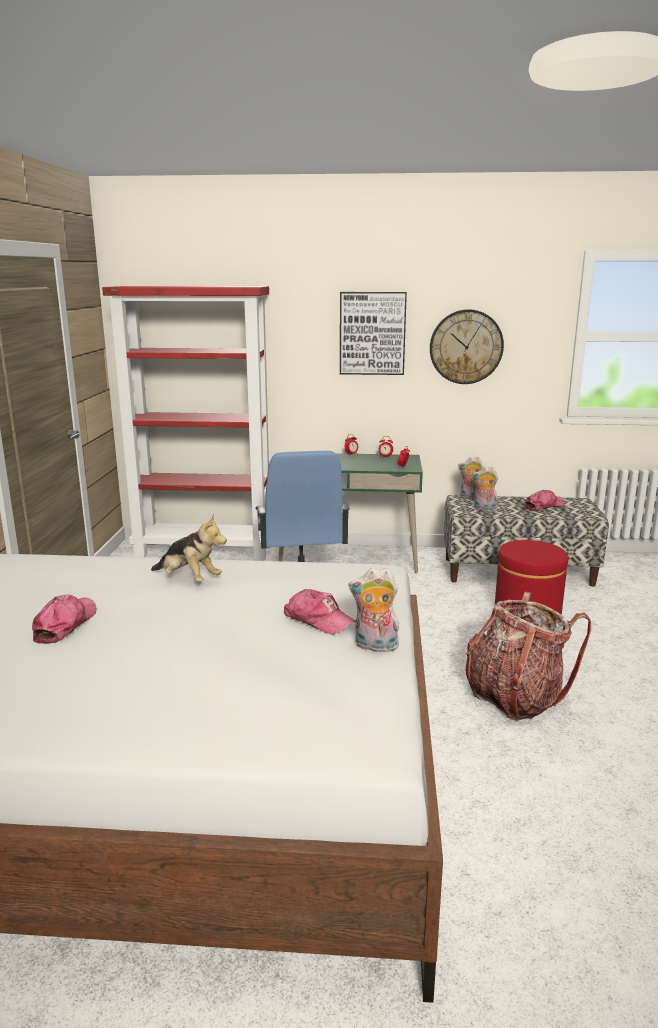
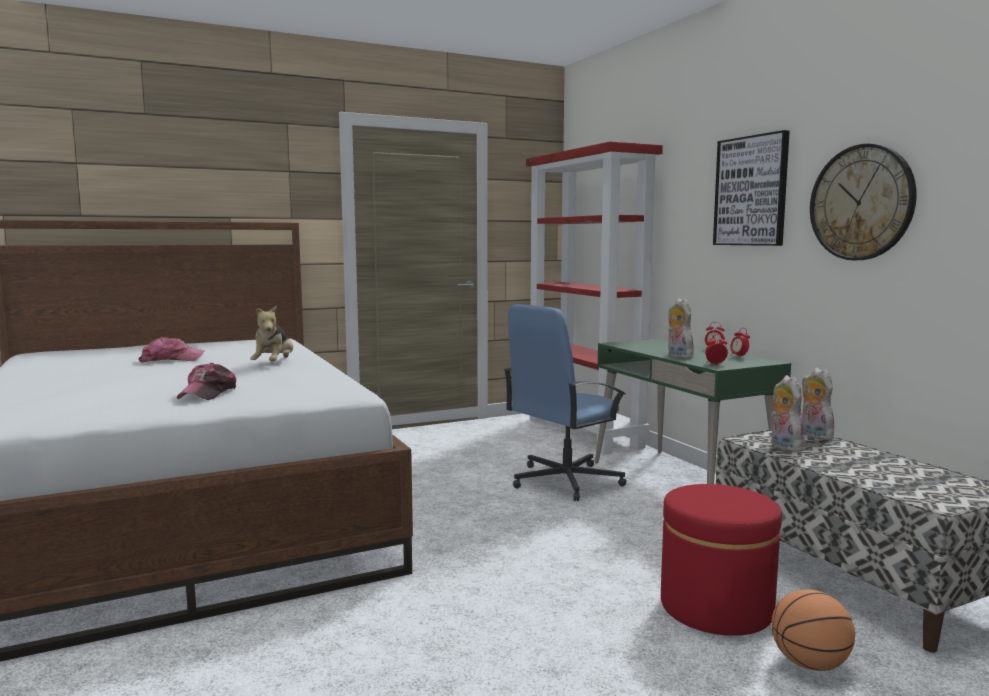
camera: 60 degrees right, 10 degrees down
plush toy [348,568,399,652] -> plush toy moved to [668,298,694,358]
backpack [466,592,591,721] -> none
cap [524,490,565,511] -> none
none -> basketball [771,589,855,671]

